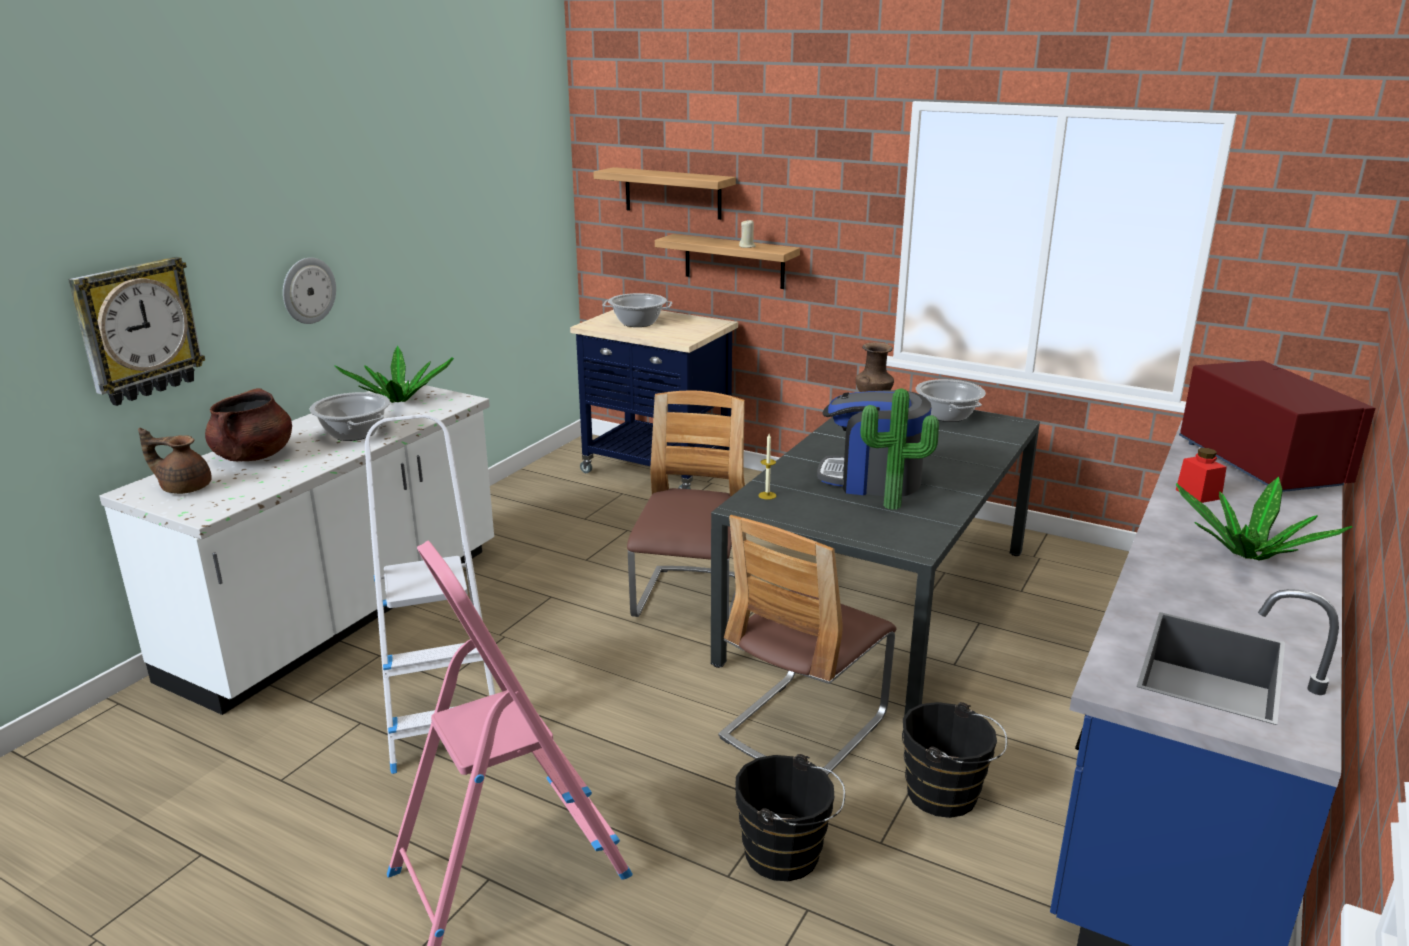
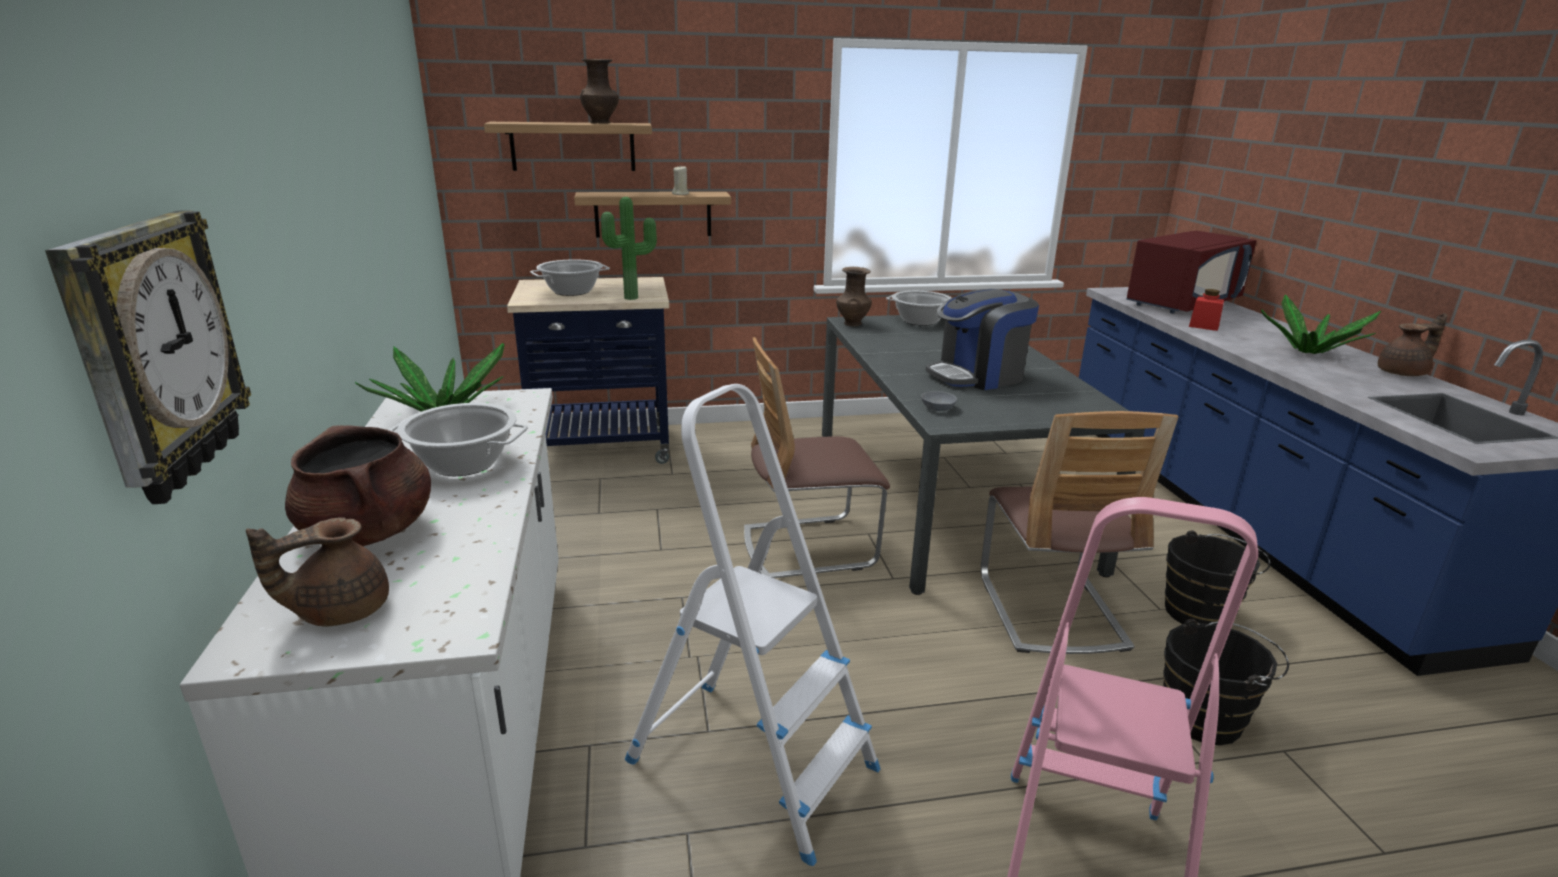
camera: 40 degrees left, 0 degrees up
wall clock [283,257,336,324] -> none
chair [627,390,745,623] -> chair turned 75 degrees counterclockwise [744,337,890,578]
candle [758,434,776,500] -> grey bowl [921,391,957,411]
potted plant [860,388,939,510] -> potted plant moved to [601,197,657,300]
red microwave [1179,360,1375,492] -> red microwave turned 105 degrees clockwise [1126,231,1257,313]
none -> brown vase [580,59,619,123]
none -> brown teapot [1378,313,1447,376]

